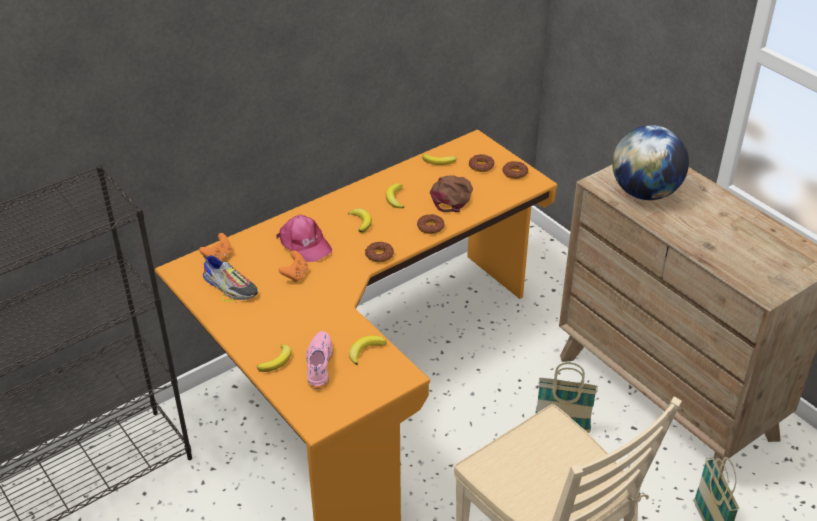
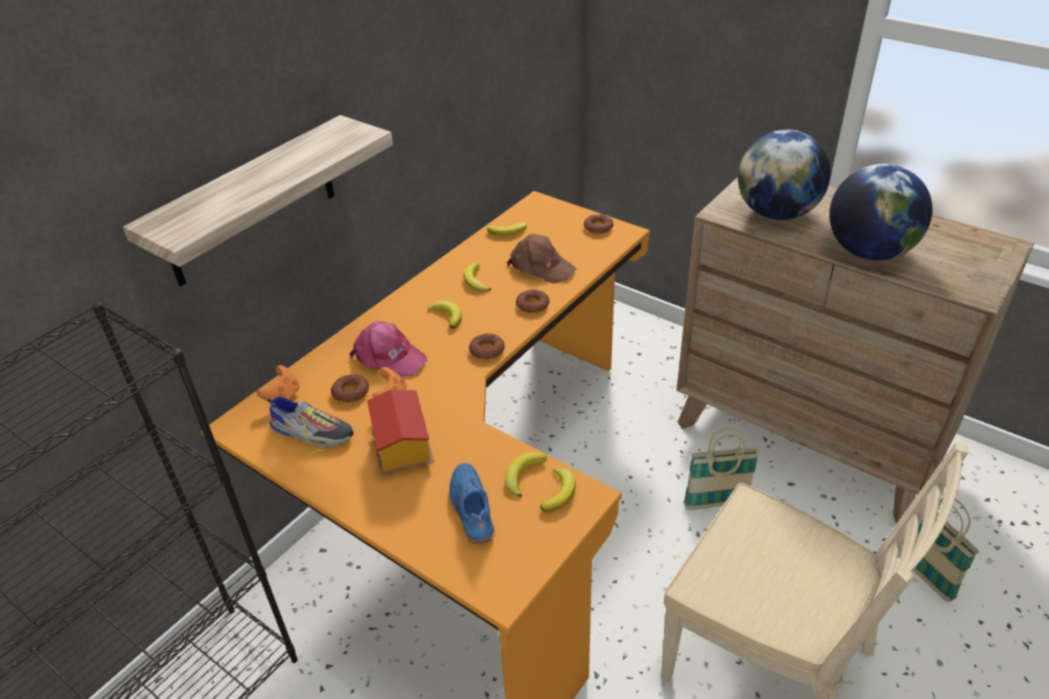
camera: 15 degrees left, 0 degrees up
banana [257,344,292,372] -> banana moved to [540,468,576,512]
pink shoe [306,331,333,389] -> blue shoe [449,463,496,545]
brown cap [430,175,473,212] -> brown cap turned 120 degrees clockwise [507,234,576,284]
donut [469,155,494,172] -> donut moved to [331,374,369,403]
none -> shelf [123,115,393,287]
none -> toy house [367,389,434,475]
none -> globe [829,164,932,260]

